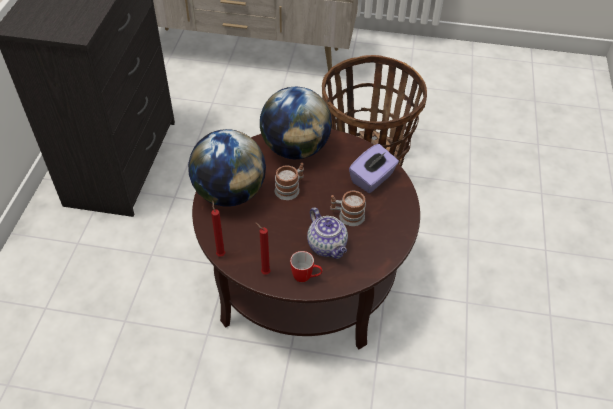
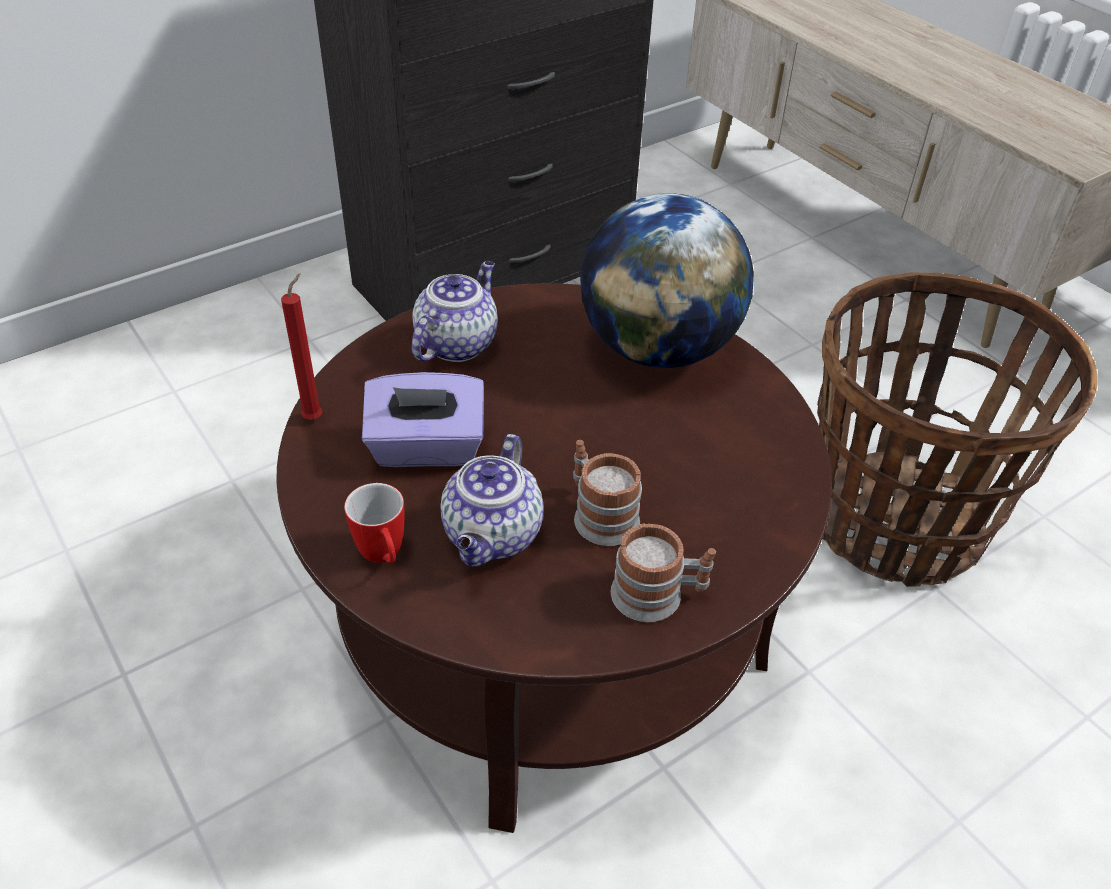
camera: 45 degrees right, 5 degrees down
globe [188,129,266,207] -> teapot [412,261,498,362]
red candle [256,223,271,275] -> none
mug [275,163,304,200] -> mug moved to [611,523,716,622]
purple tissue box [349,144,399,193] -> purple tissue box moved to [362,372,484,467]

